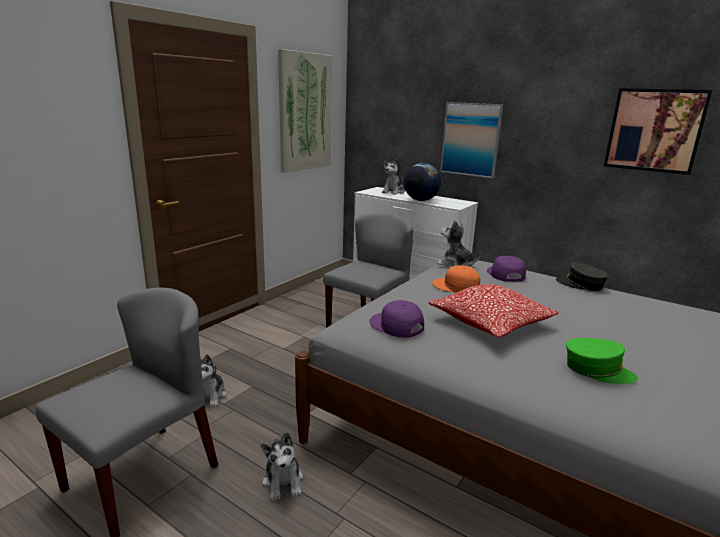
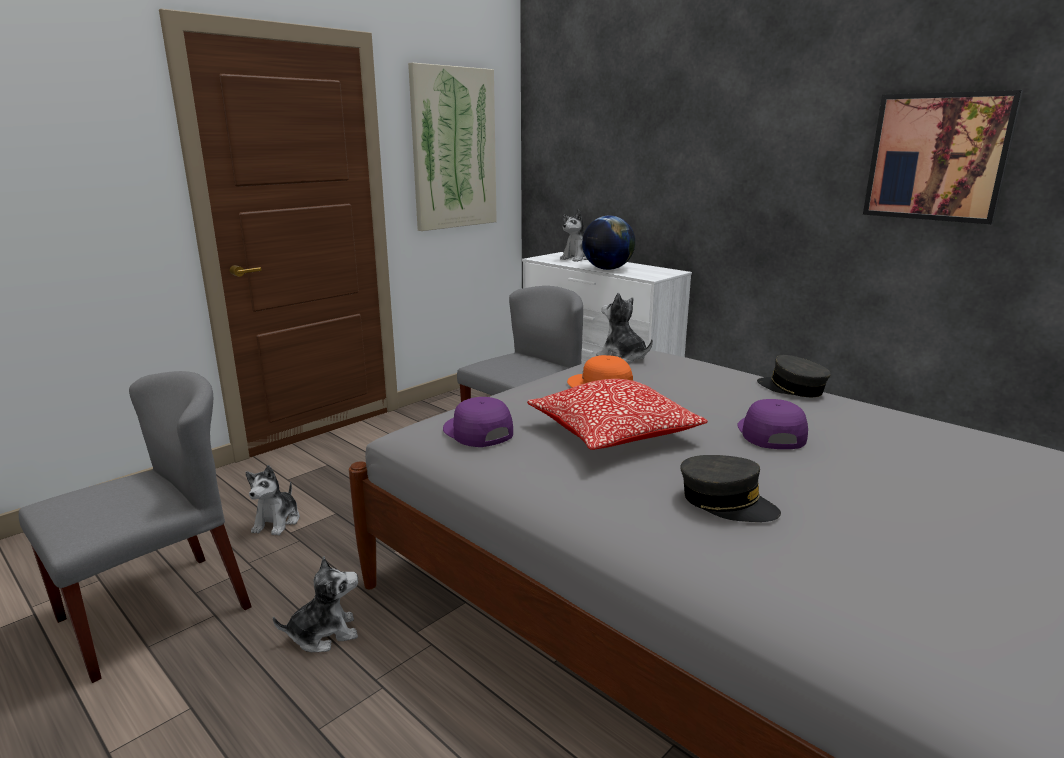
camera: 10 degrees right, 0 degrees up
plush toy [261,432,303,501] -> plush toy turned 105 degrees counterclockwise [273,556,358,652]
picture [440,102,503,178] -> none
purple cap [487,256,526,282] -> purple cap moved to [737,399,808,449]
green cap [566,338,638,384] -> grey cap [680,455,781,522]

